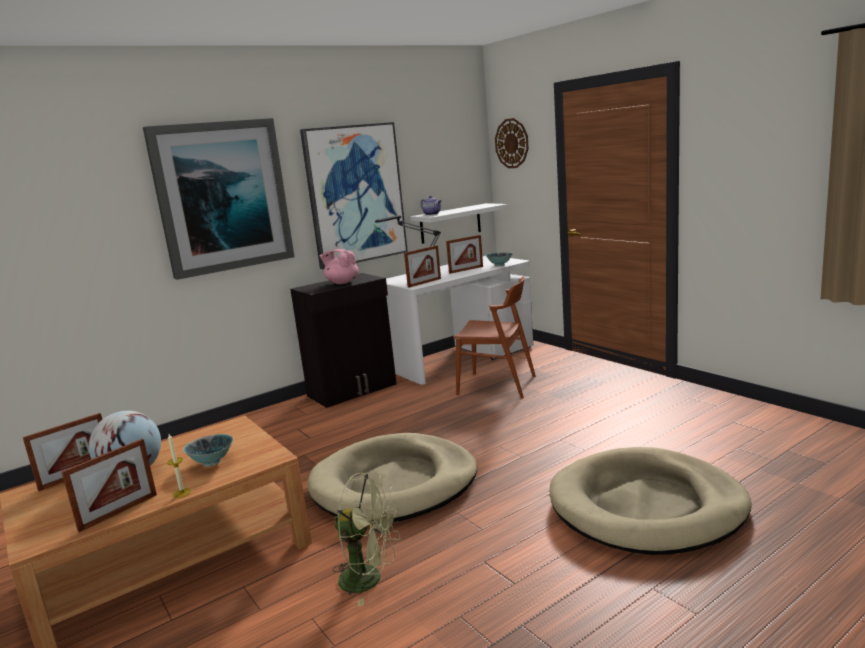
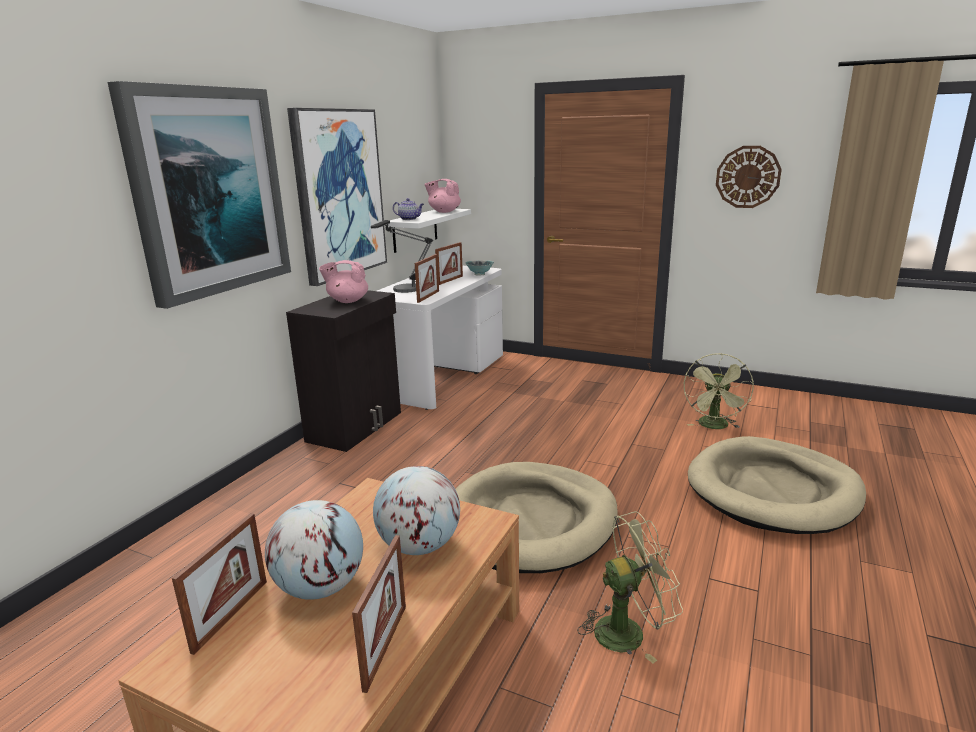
camera: 30 degrees left, 5 degrees up
candle [167,434,191,498] -> none
bowl [183,434,233,467] -> globe [373,466,460,555]
brown chair [453,276,536,398] -> none
wall clock [495,118,529,168] -> wall clock moved to [716,146,782,208]
none -> pink teapot [424,179,461,213]
none -> green fan [684,353,754,429]

